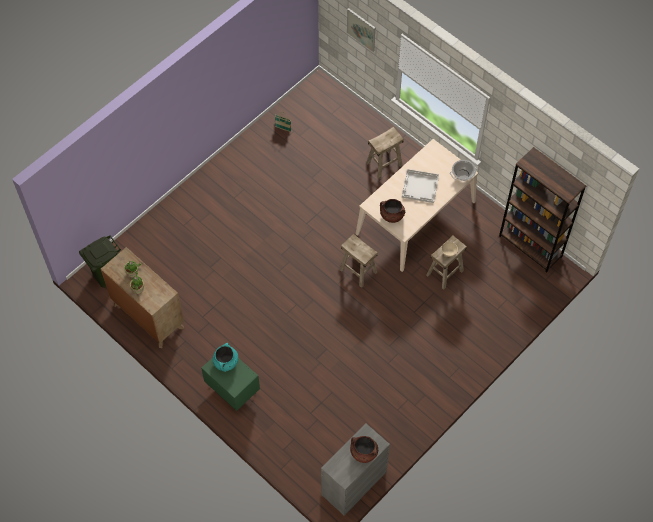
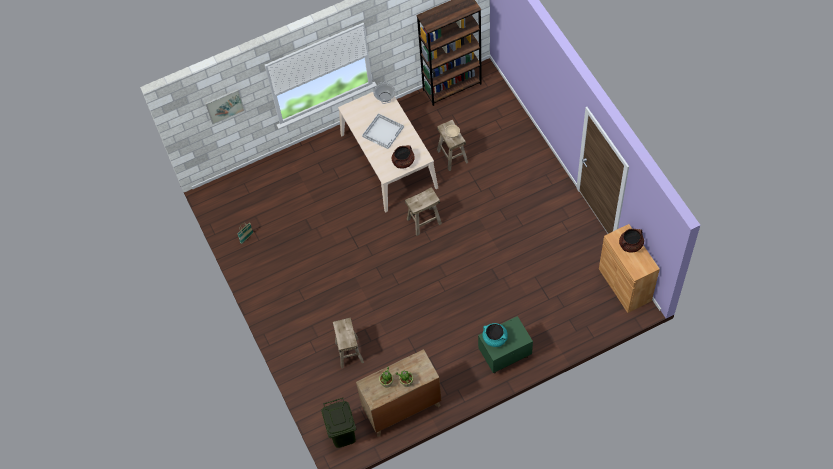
camera: 65 degrees left, 0 degrees up
grey cabinet [321,423,390,516] -> brown cabinet [599,224,660,313]
beige stool [366,127,404,179] -> beige stool moved to [333,318,364,368]

